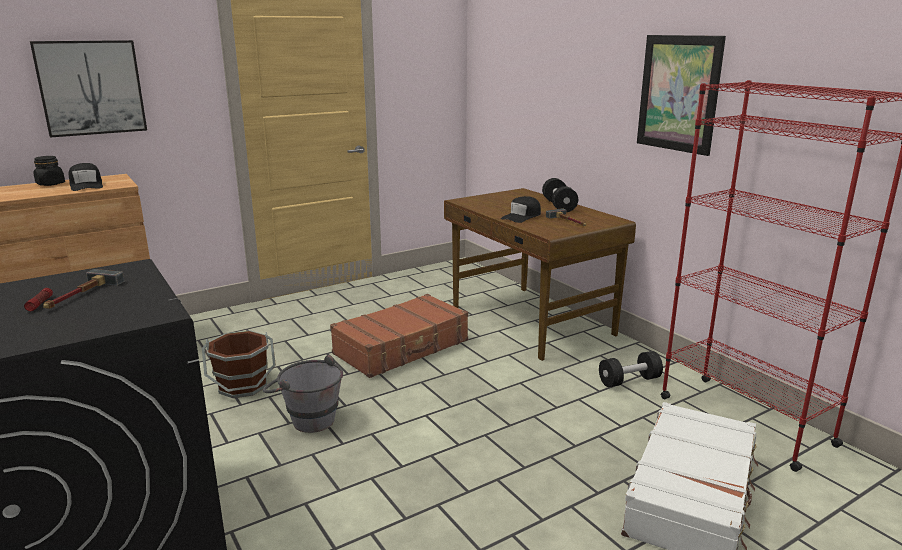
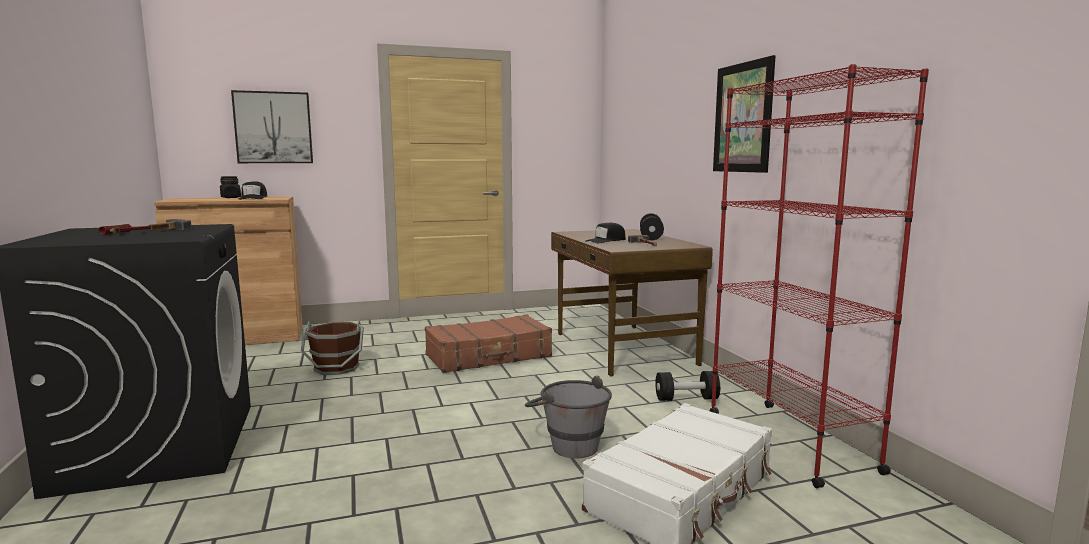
camera: 15 degrees right, 10 degrees down
grey bucket [263,355,343,433] -> grey bucket moved to [525,376,612,458]

